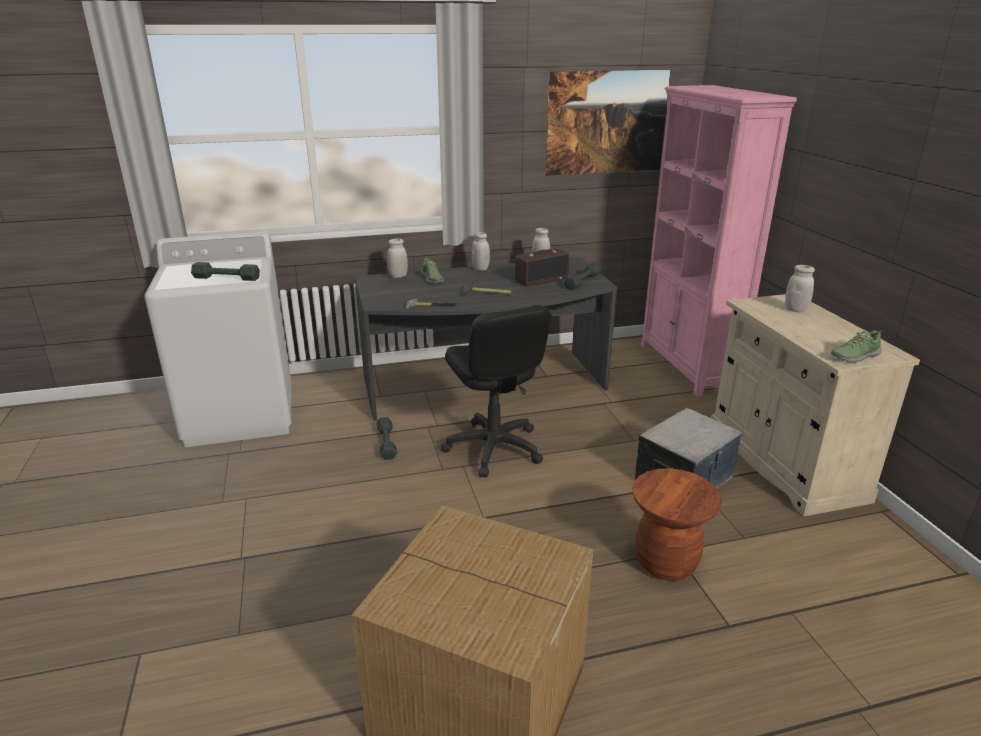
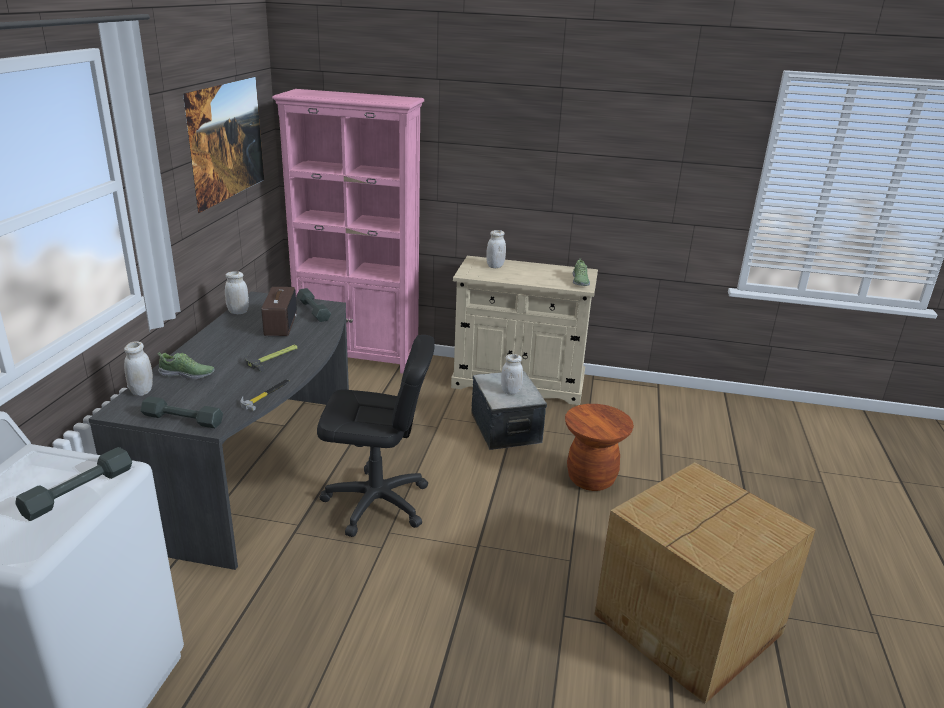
camera: 65 degrees left, 0 degrees up
grey dumbbell [377,417,397,460] -> grey dumbbell moved to [140,396,223,428]
white jar [472,232,490,271] -> white jar moved to [501,354,523,395]

